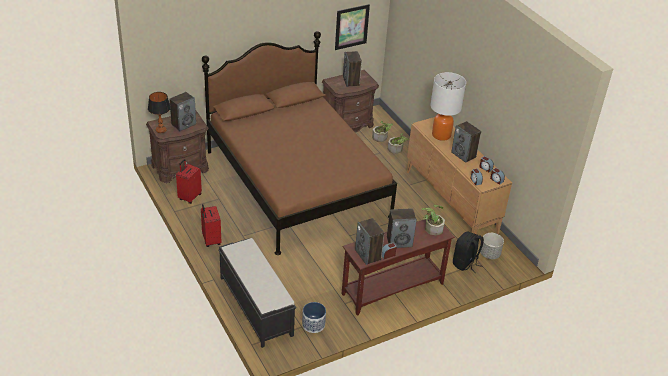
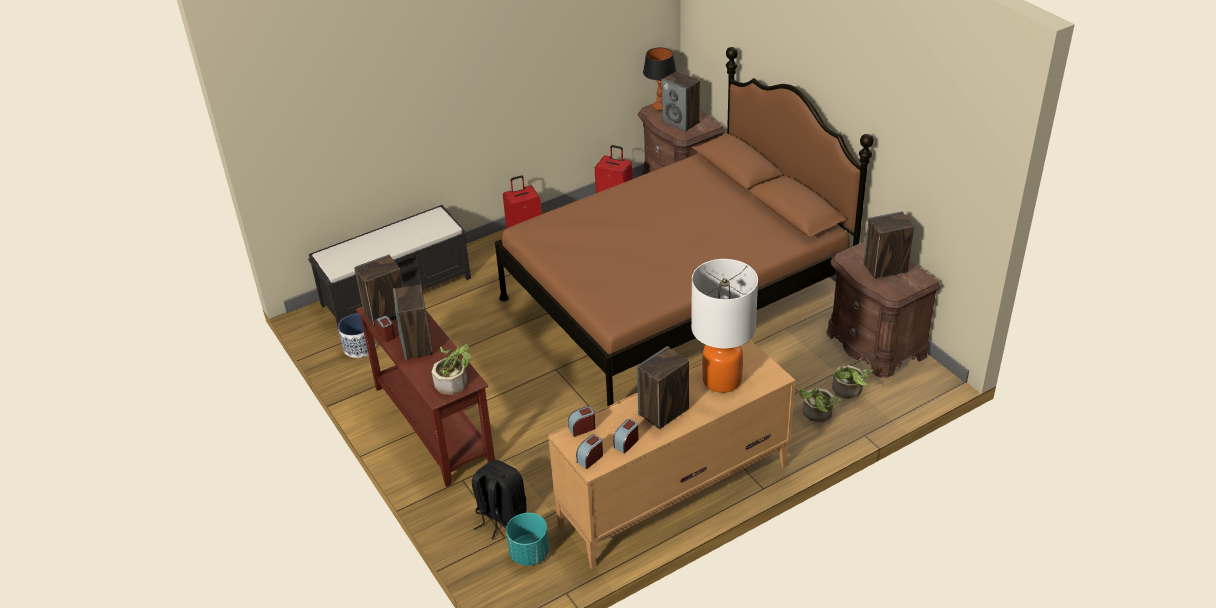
camera: 90 degrees right, 0 degrees up
picture [335,4,370,50] -> none
grey planter [480,233,504,259] -> turquoise planter [506,513,549,566]

